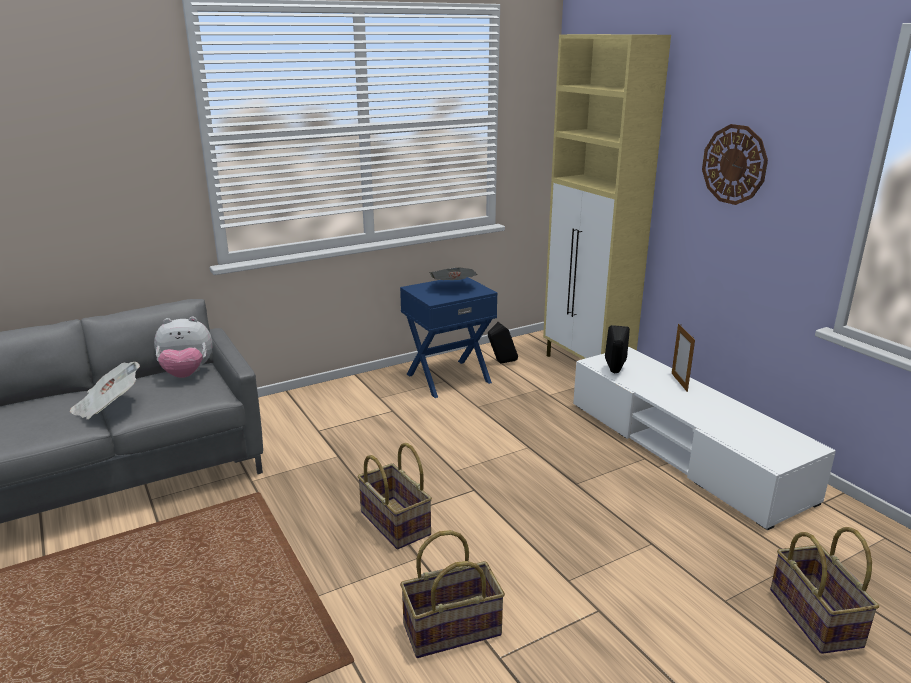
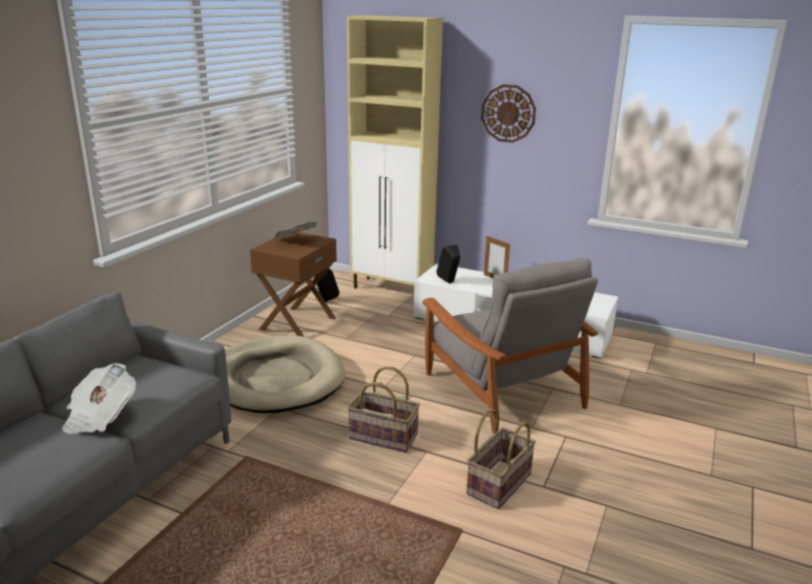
camera: 35 degrees left, 0 degrees up
plush toy [154,316,213,378] -> none
blue nightstand [400,277,498,398] -> brown nightstand [250,232,337,337]
basket [770,527,879,654] -> none
none -> beige dog bed [225,335,346,413]
none -> grey armchair [422,258,598,434]

